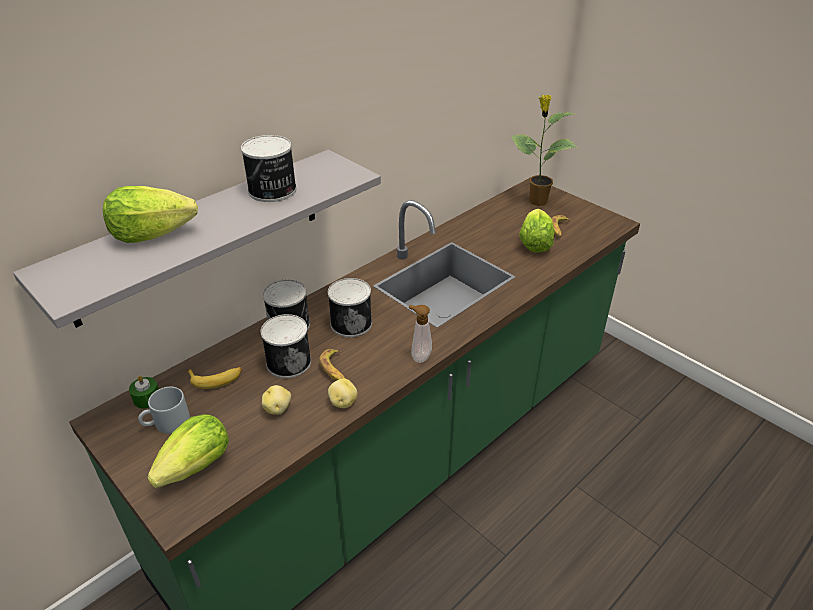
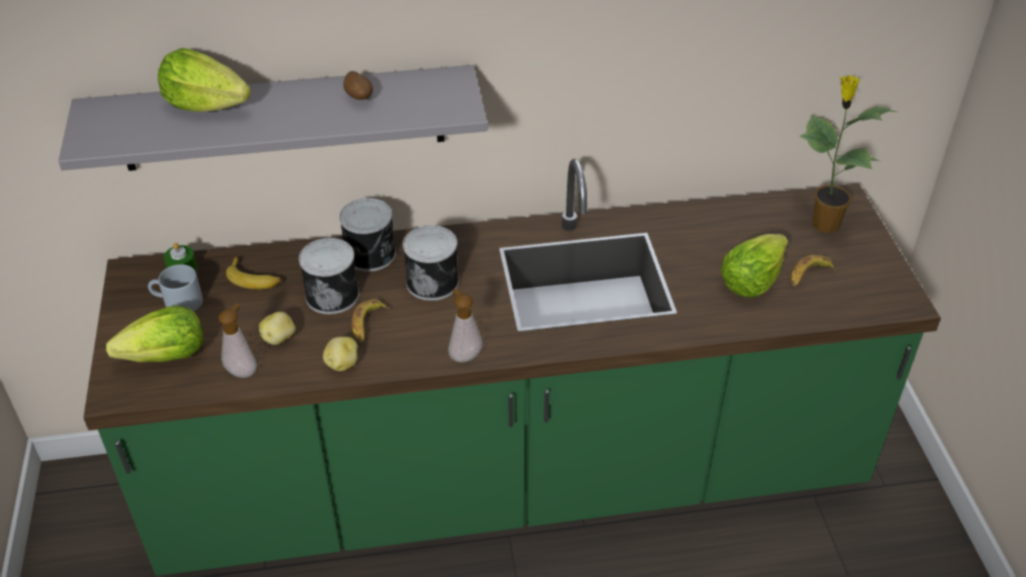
camera: 35 degrees right, 5 degrees up
can [241,135,297,202] -> potato [343,71,373,100]
none -> soap dispenser [218,303,257,378]

